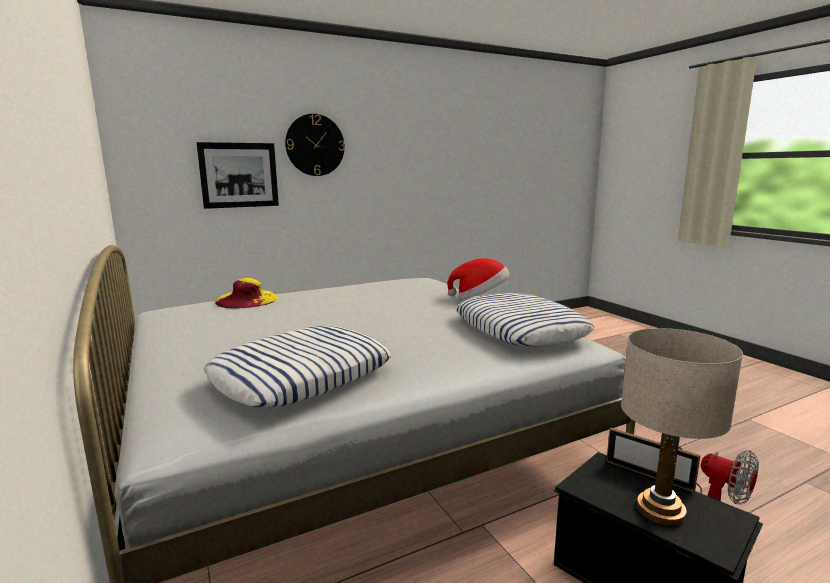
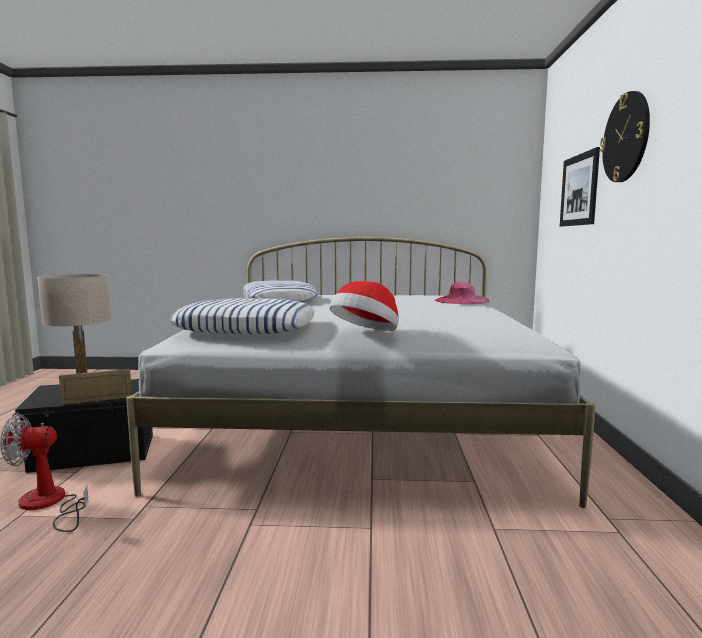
camera: 120 degrees right, 5 degrees down
yellow hat [216,278,279,308] -> pink hat [435,281,490,304]

